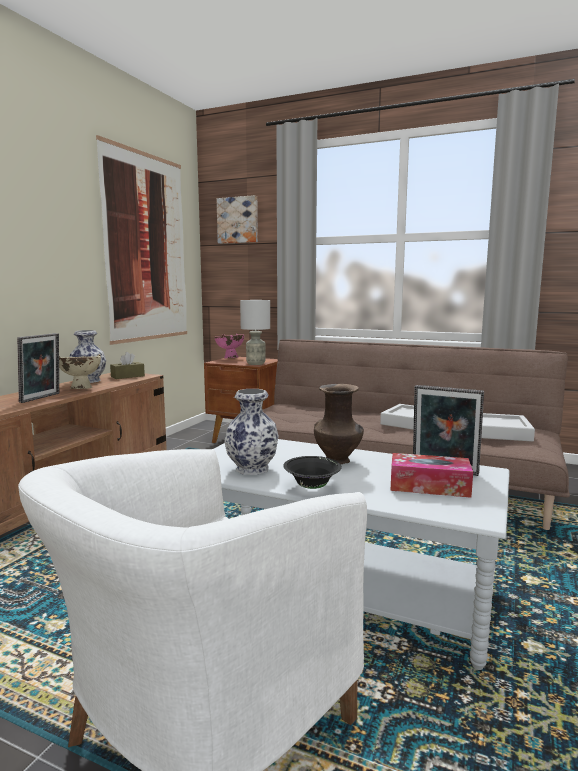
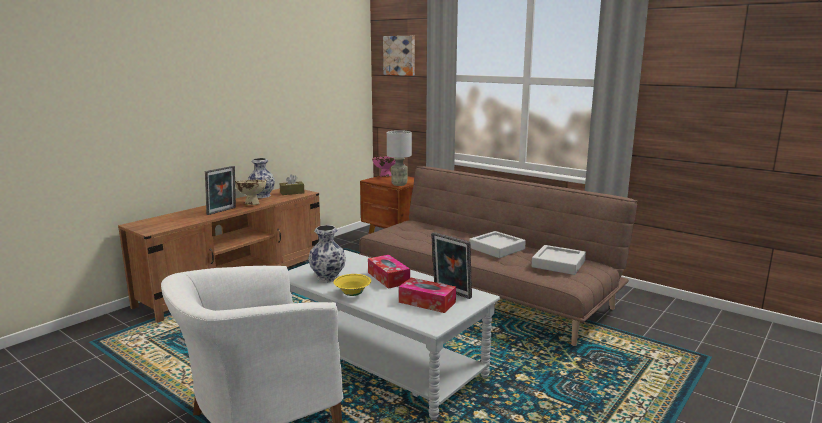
camera: 15 degrees right, 5 degrees up
picture [96,135,187,345] -> none
black bowl [283,456,342,489] -> yellow bowl [334,274,371,296]
brown vase [314,384,364,464] -> tissue box [368,255,410,289]

